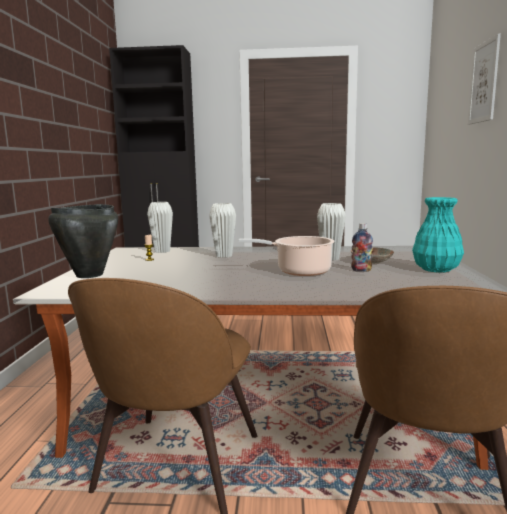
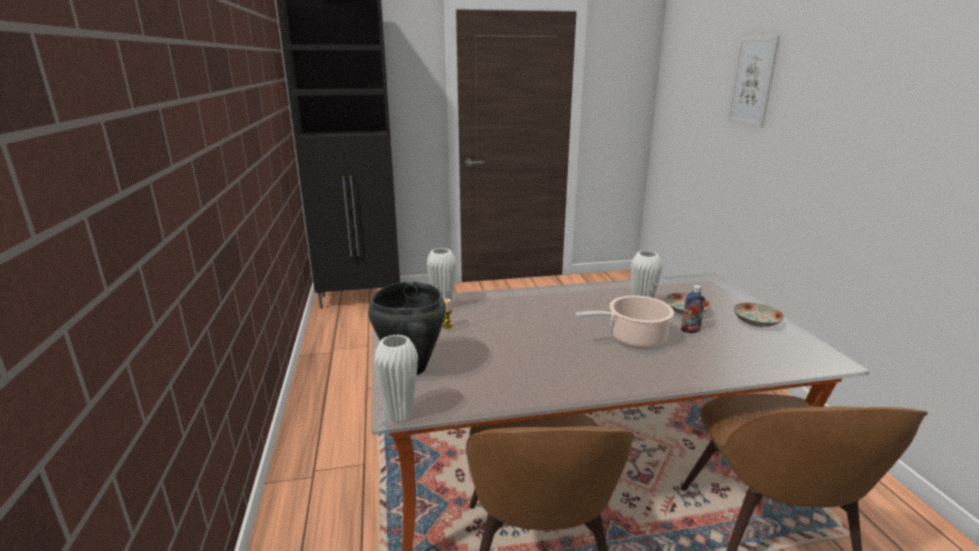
camera: 15 degrees left, 10 degrees up
white vase [209,203,236,258] -> white vase moved to [374,334,418,422]
turquoise vase [412,197,464,273] -> plate [733,303,784,327]

